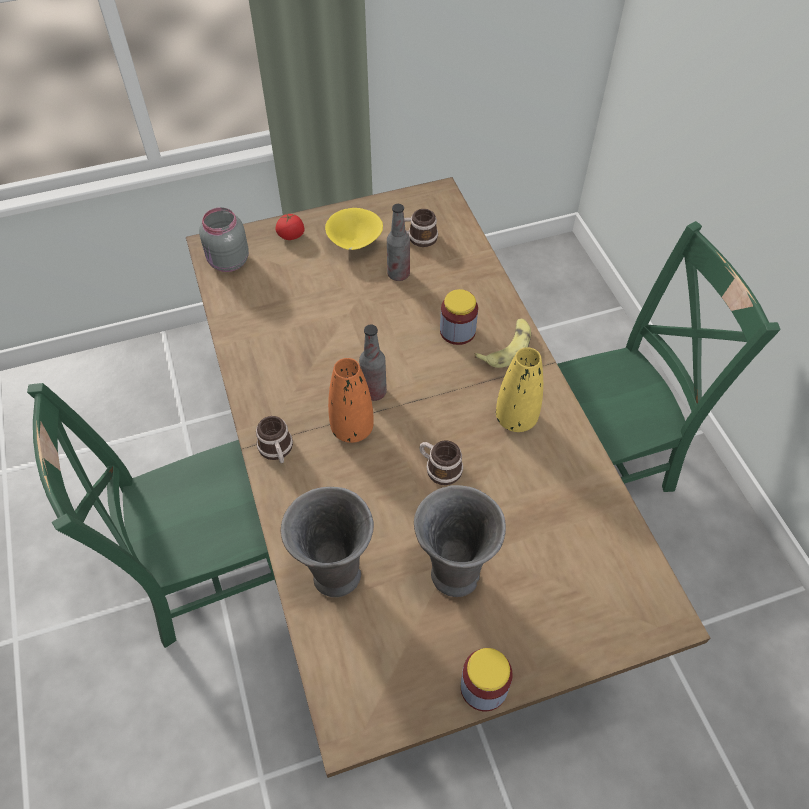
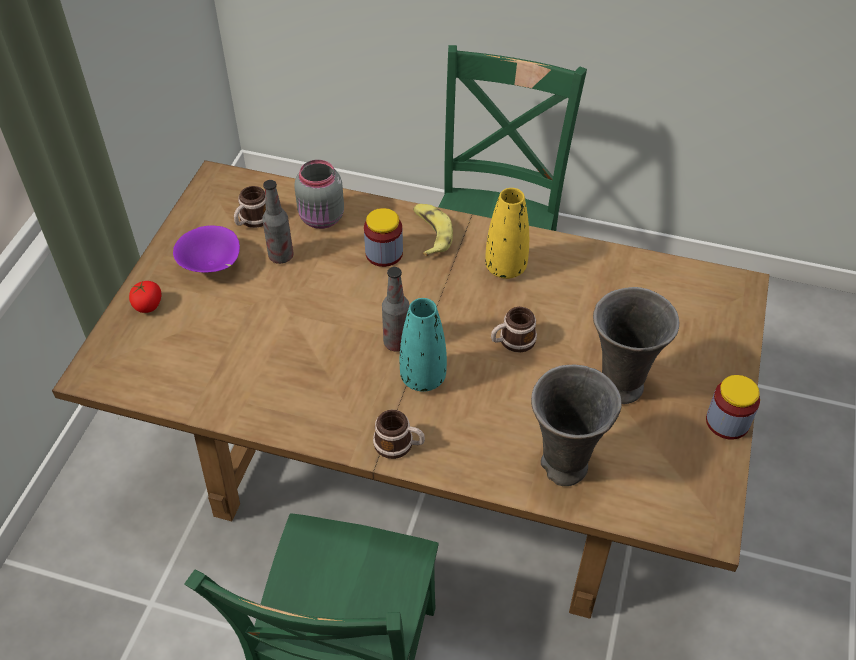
camera: 55 degrees left, 5 degrees down
grey jar [199,207,249,272] -> grey jar moved to [294,160,344,229]
yellow bowl [325,208,383,250] -> purple bowl [173,225,240,273]
orange vase [328,358,374,443] -> turquoise vase [400,298,447,392]

